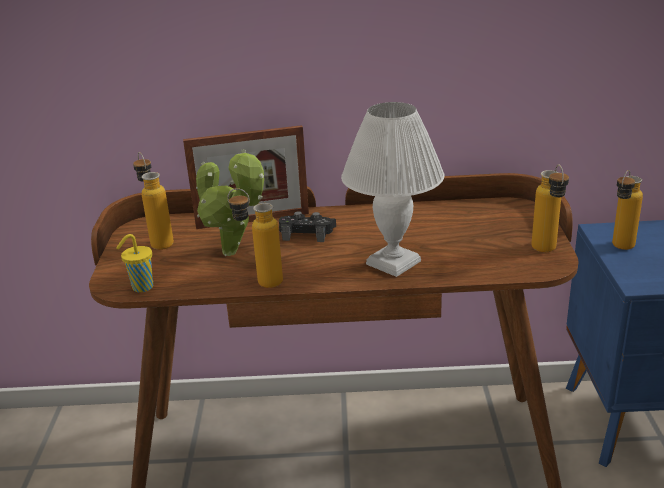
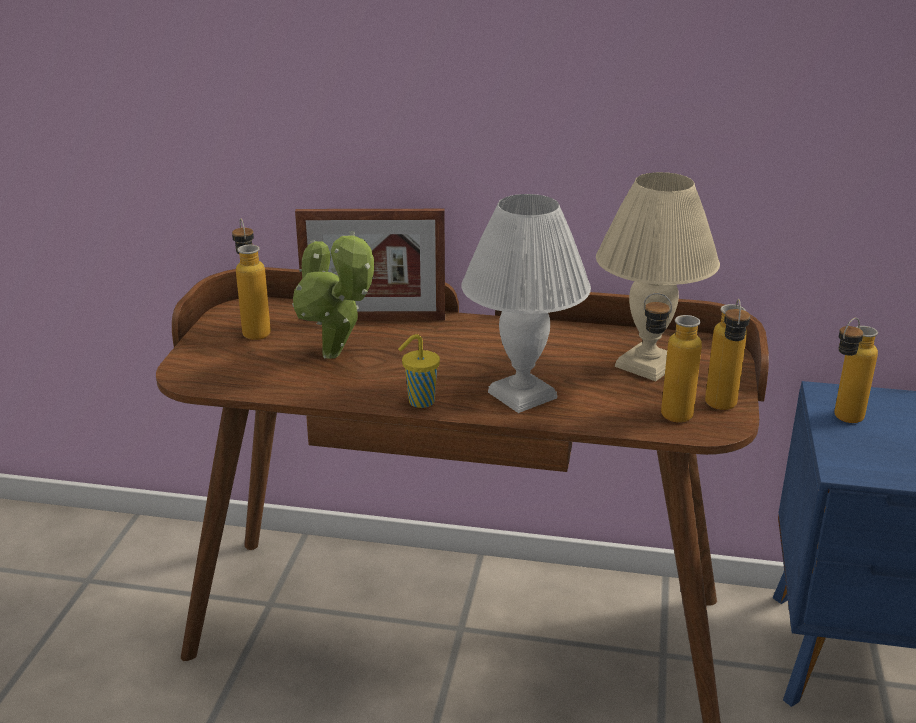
camera: 10 degrees right, 0 degrees up
yellow cup [116,234,153,292] -> yellow cup moved to [398,334,440,408]
bottle [227,188,283,288] -> bottle moved to [643,293,702,423]
black game controller [279,211,336,242] -> none
none -> beige table lamp [596,172,720,381]

